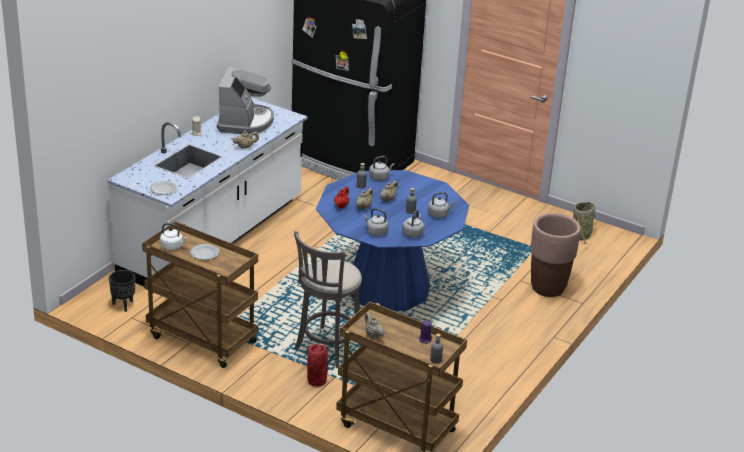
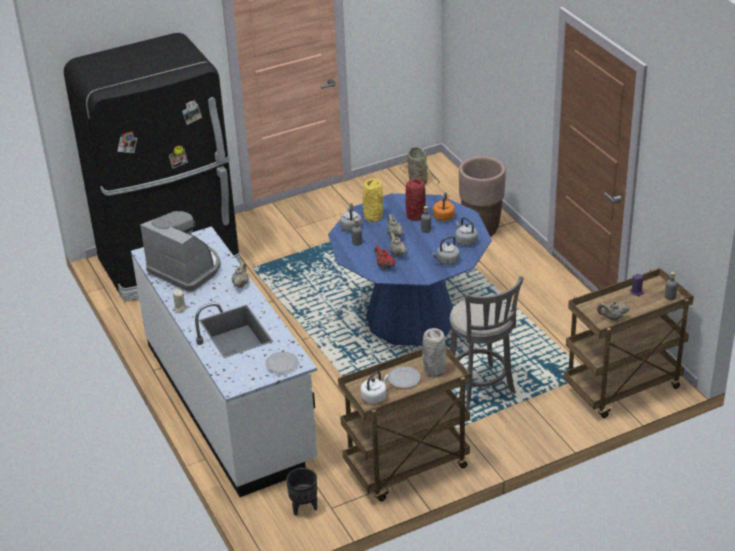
camera: 55 degrees left, 5 degrees up
red vase [307,344,328,387] -> red vase moved to [405,178,426,221]
grey kettle [428,192,455,218] -> orange kettle [433,192,455,221]
none -> yellow vase [363,179,383,222]
none -> grey vase [422,328,446,377]

